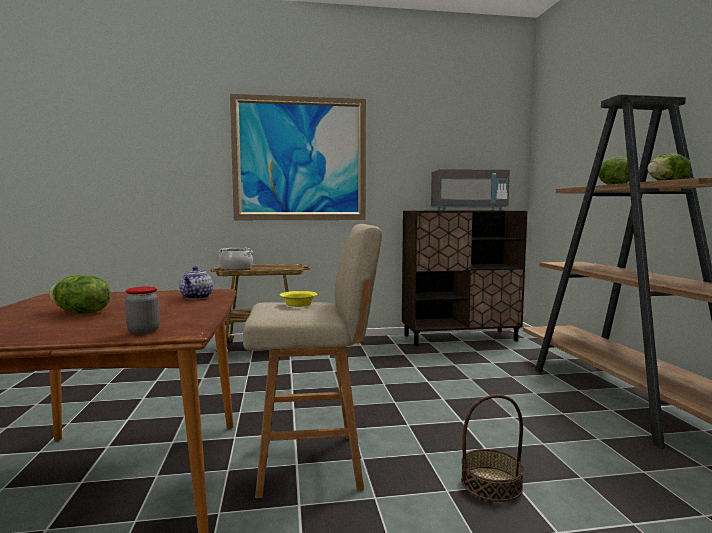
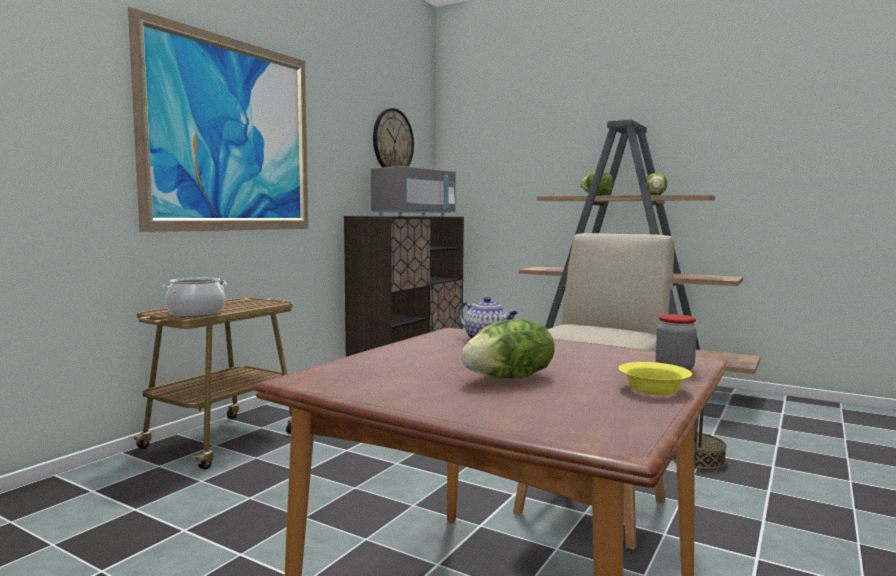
camera: 50 degrees left, 0 degrees up
yellow bowl [280,291,317,307] -> yellow bowl moved to [618,362,692,395]
none -> wall clock [373,108,414,168]

